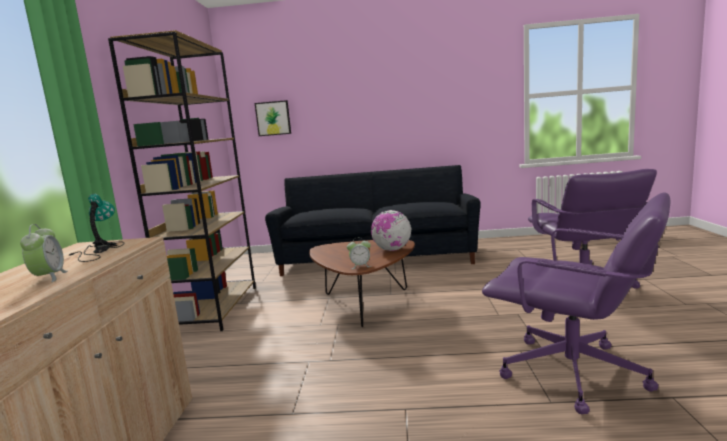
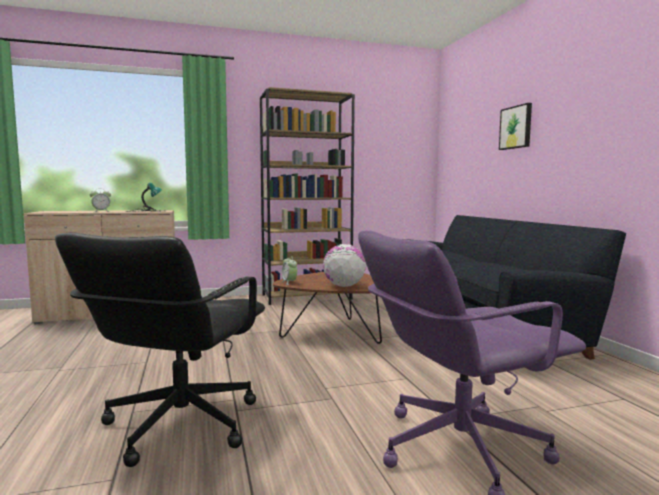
camera: 70 degrees right, 5 degrees down
picture [255,100,291,136] -> picture moved to [499,103,532,150]
purple office chair [482,192,670,414] -> black office chair [55,233,265,467]

